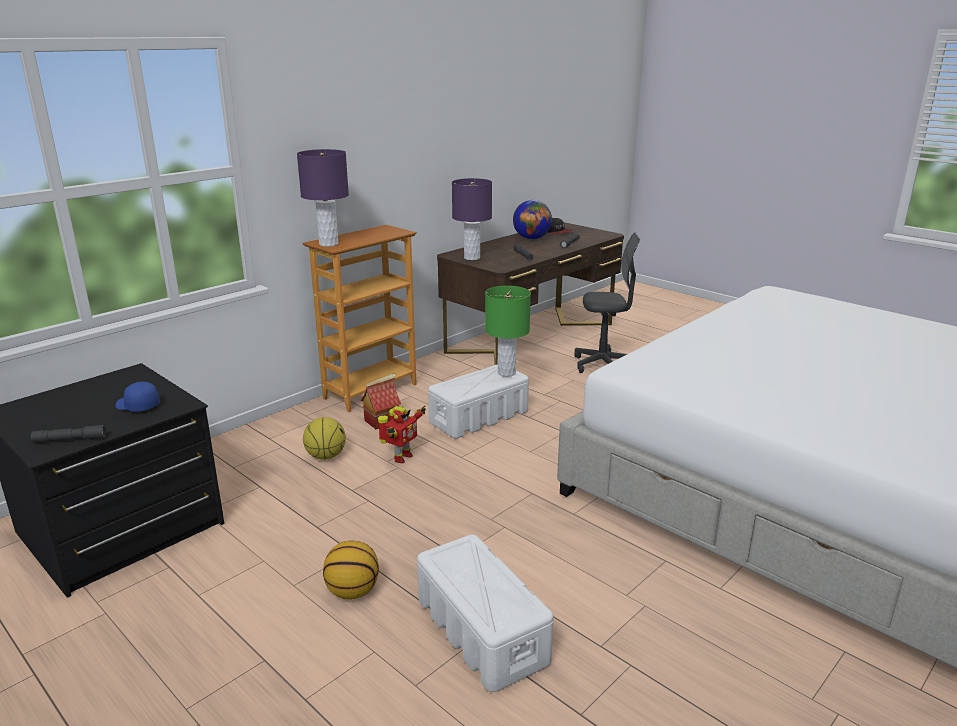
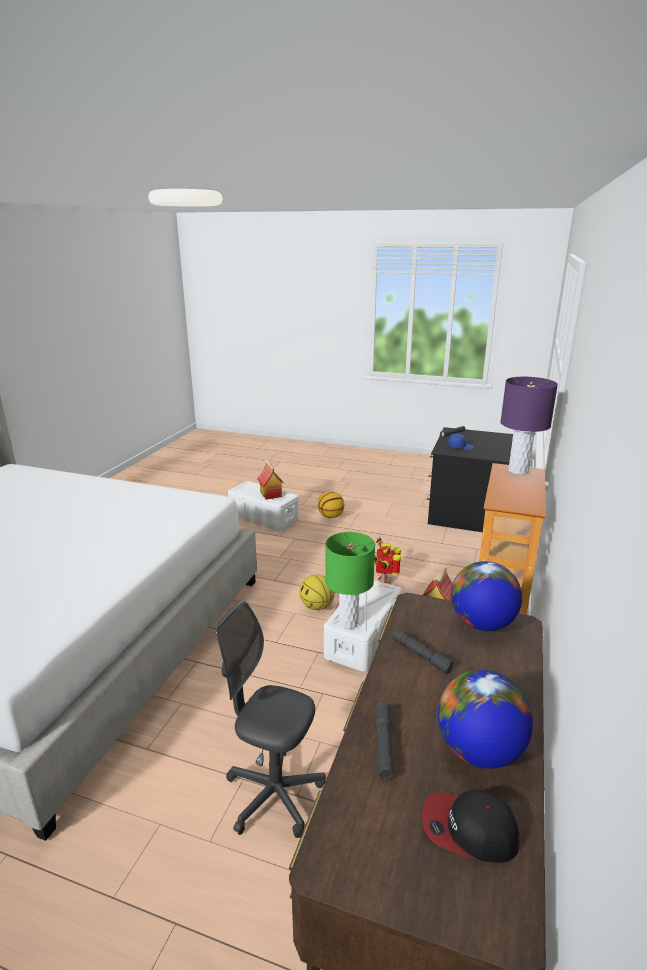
camera: 155 degrees right, 0 degrees up
basketball [303,417,346,460] -> basketball moved to [300,574,335,610]
purple table lamp [452,178,492,260] -> globe [451,561,522,631]
grey office chair [574,232,640,373] -> grey office chair turned 45 degrees clockwise [215,600,326,838]
none -> toy house [257,459,284,500]

